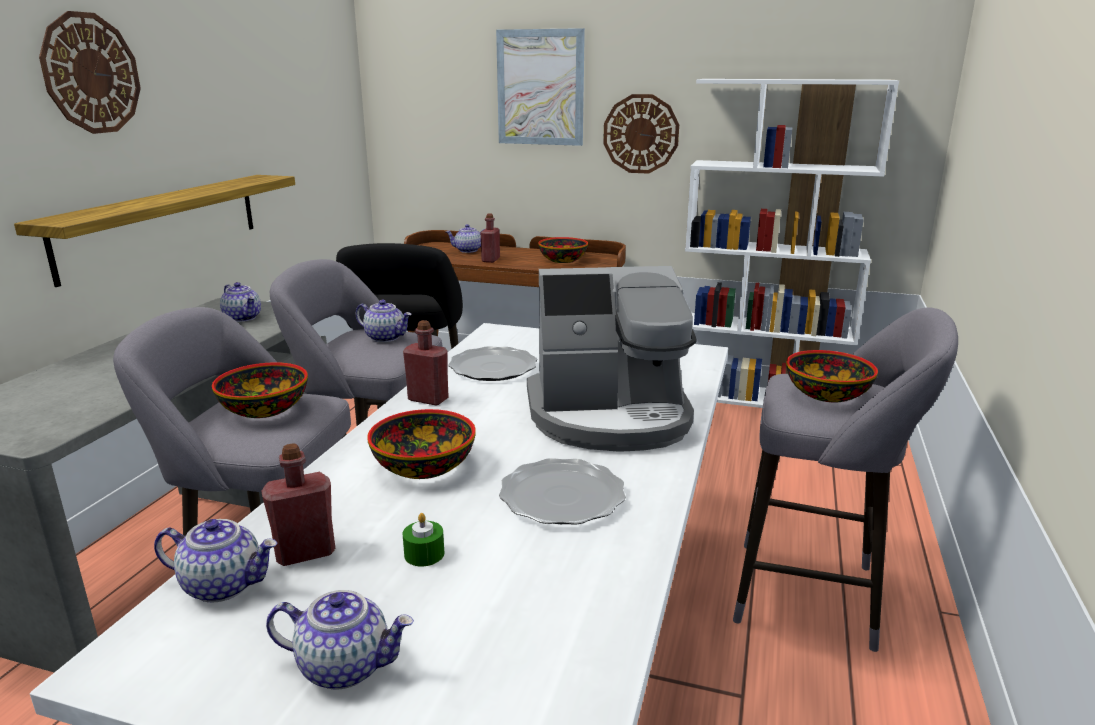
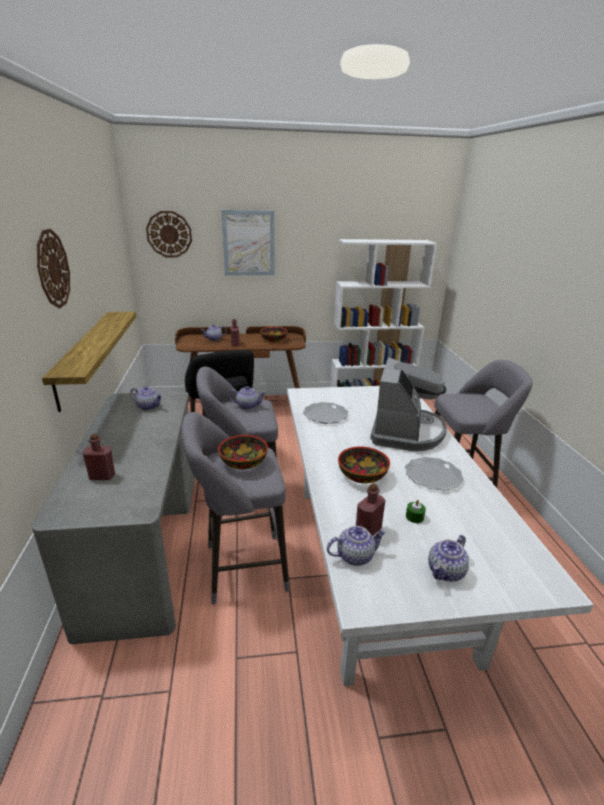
camera: 25 degrees left, 5 degrees up
teapot [266,590,414,689] -> teapot turned 150 degrees clockwise [428,535,469,581]
red bottle [403,320,449,406] -> red bottle moved to [82,434,115,480]
coffee machine [527,266,697,452] -> coffee machine turned 45 degrees counterclockwise [370,357,447,451]
wall clock [603,94,679,174] -> wall clock moved to [146,211,192,257]
bowl [786,350,878,403] -> none

